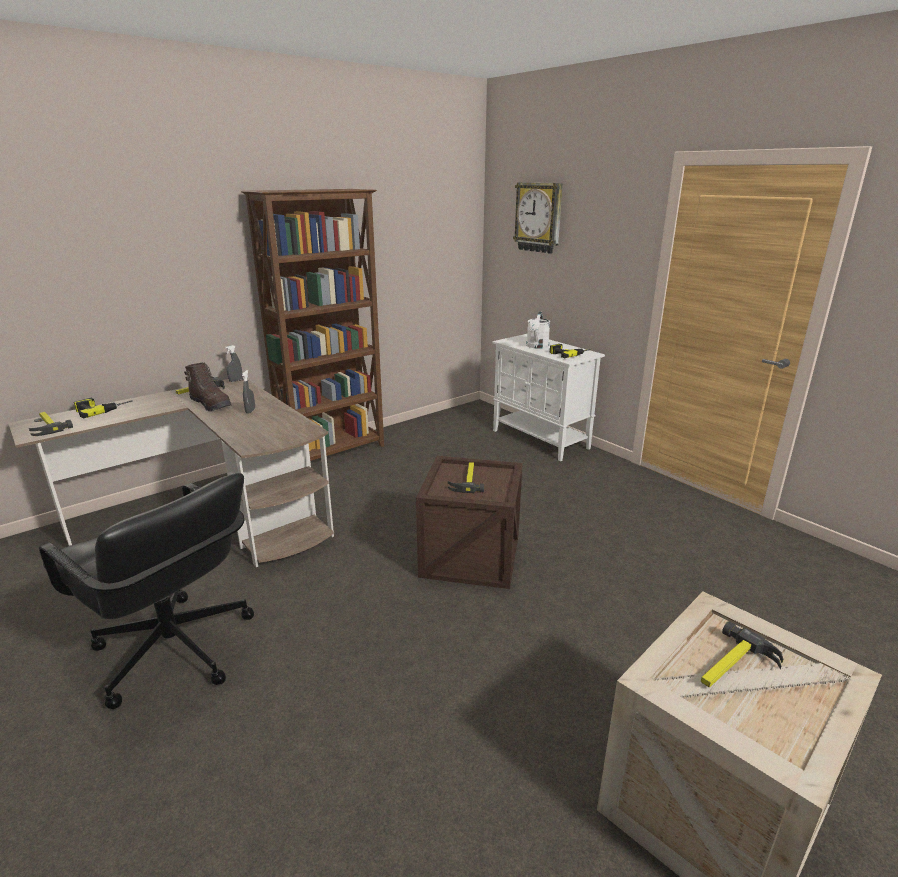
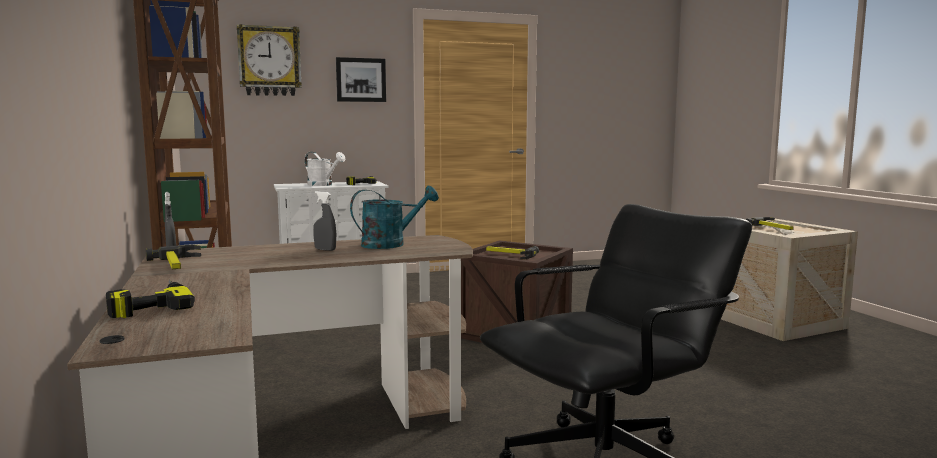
camera: 70 degrees left, 15 degrees down
hammer [29,412,73,436] -> none
brown boot [184,363,231,411] -> none
none -> picture [336,57,386,102]
none -> turquoise watering can [350,186,439,249]

